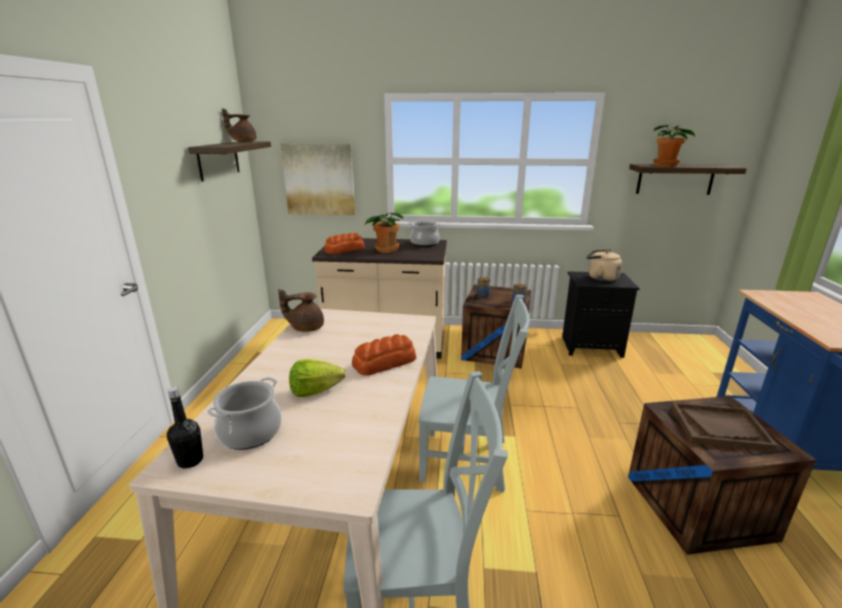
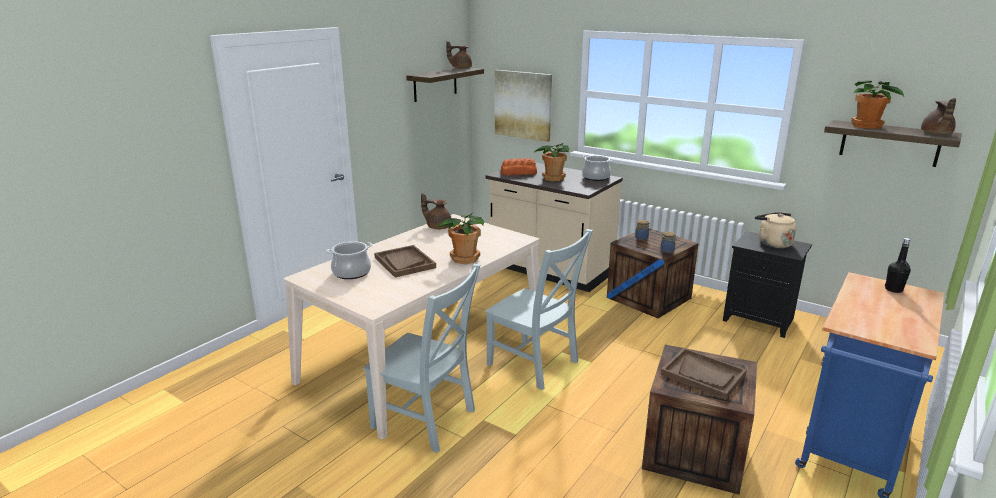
camera: 30 degrees right, 0 degrees up
black bottle [167,386,203,468] -> black bottle moved to [885,238,911,293]
lettuce [289,359,346,397] -> brown tray [374,245,436,278]
bread [352,334,416,376] -> potted plant [437,214,485,264]
none -> brown teapot [921,98,956,135]

